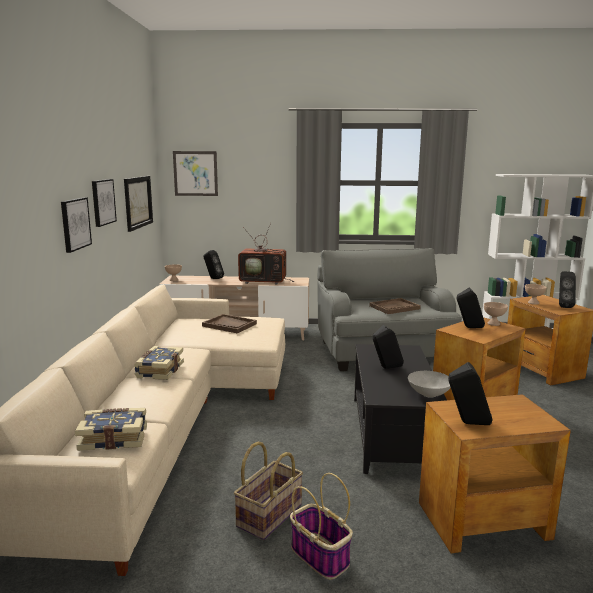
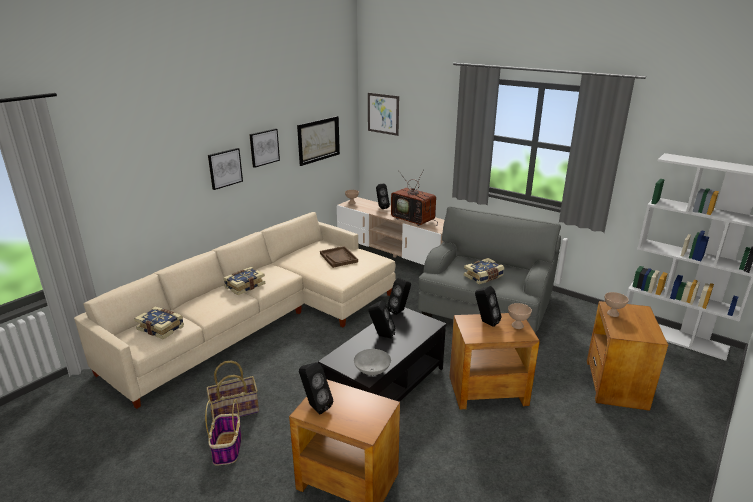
camera: 35 degrees right, 10 degrees up
brown tray [369,298,421,314] -> book [464,258,504,284]
black speaker [559,271,576,308] -> black speaker moved to [387,278,411,315]

